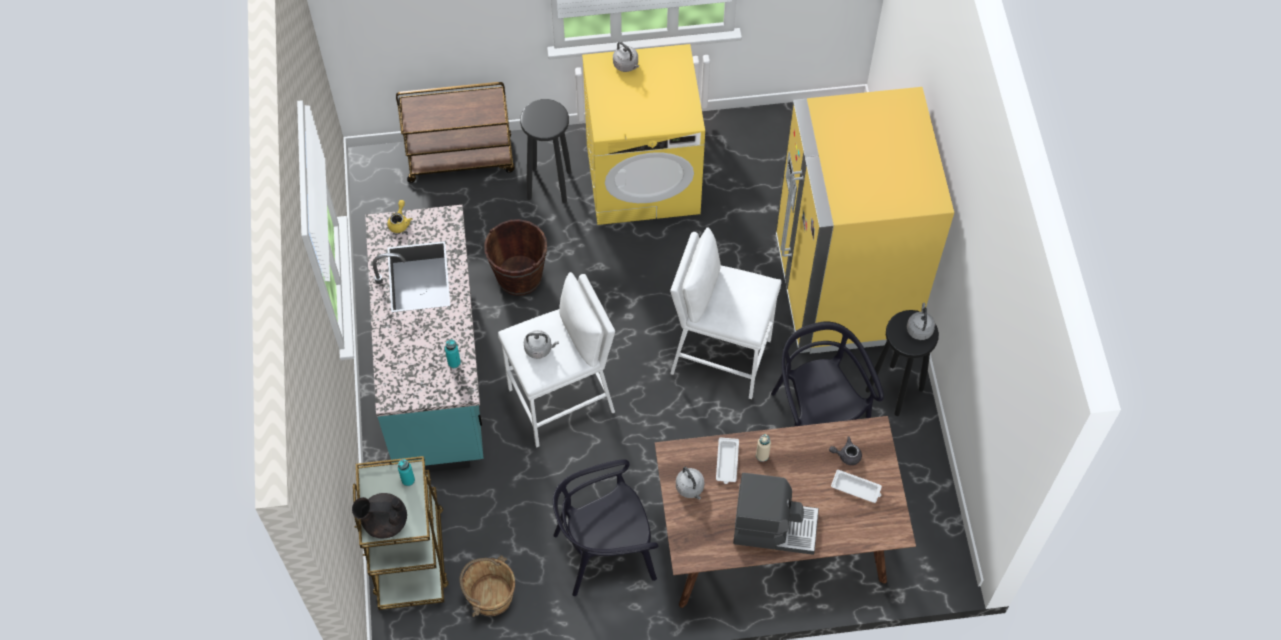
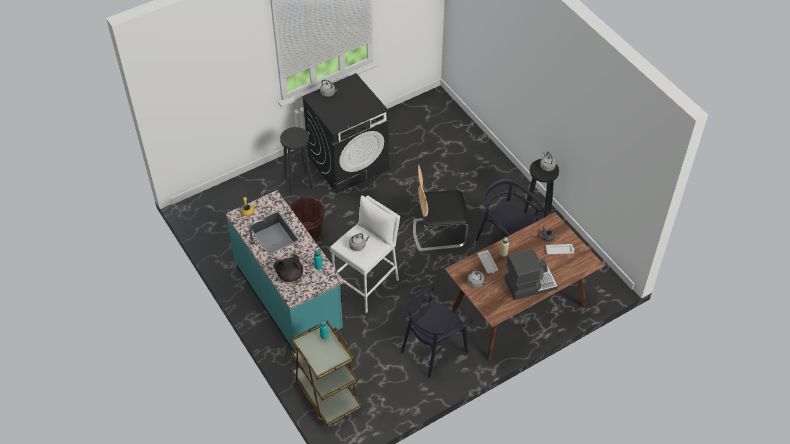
camera: 25 degrees left, 10 degrees down
black teapot [352,493,407,538] -> black teapot moved to [273,254,303,282]
brown cart [396,82,515,183] -> none
brown bucket [459,555,515,617] -> none
yellow washing machine [582,44,705,225] -> black washing machine [302,73,389,194]
white stool [670,227,781,400] -> chair [413,165,469,252]
yellow fridge [776,87,954,354] -> none

